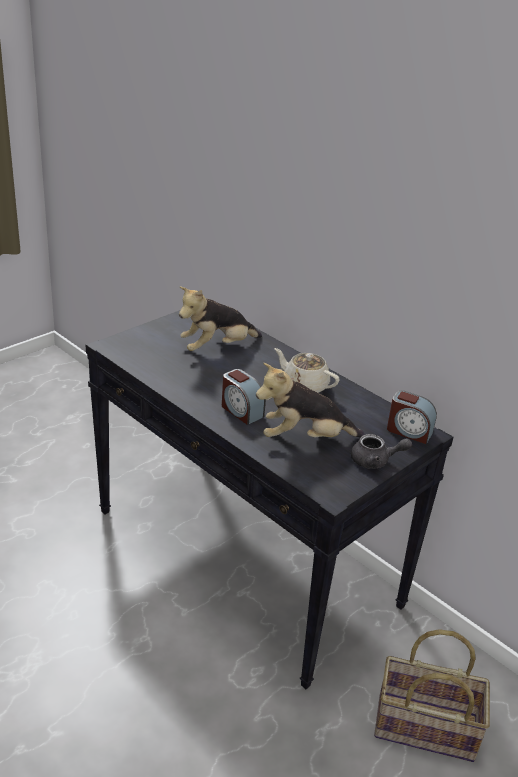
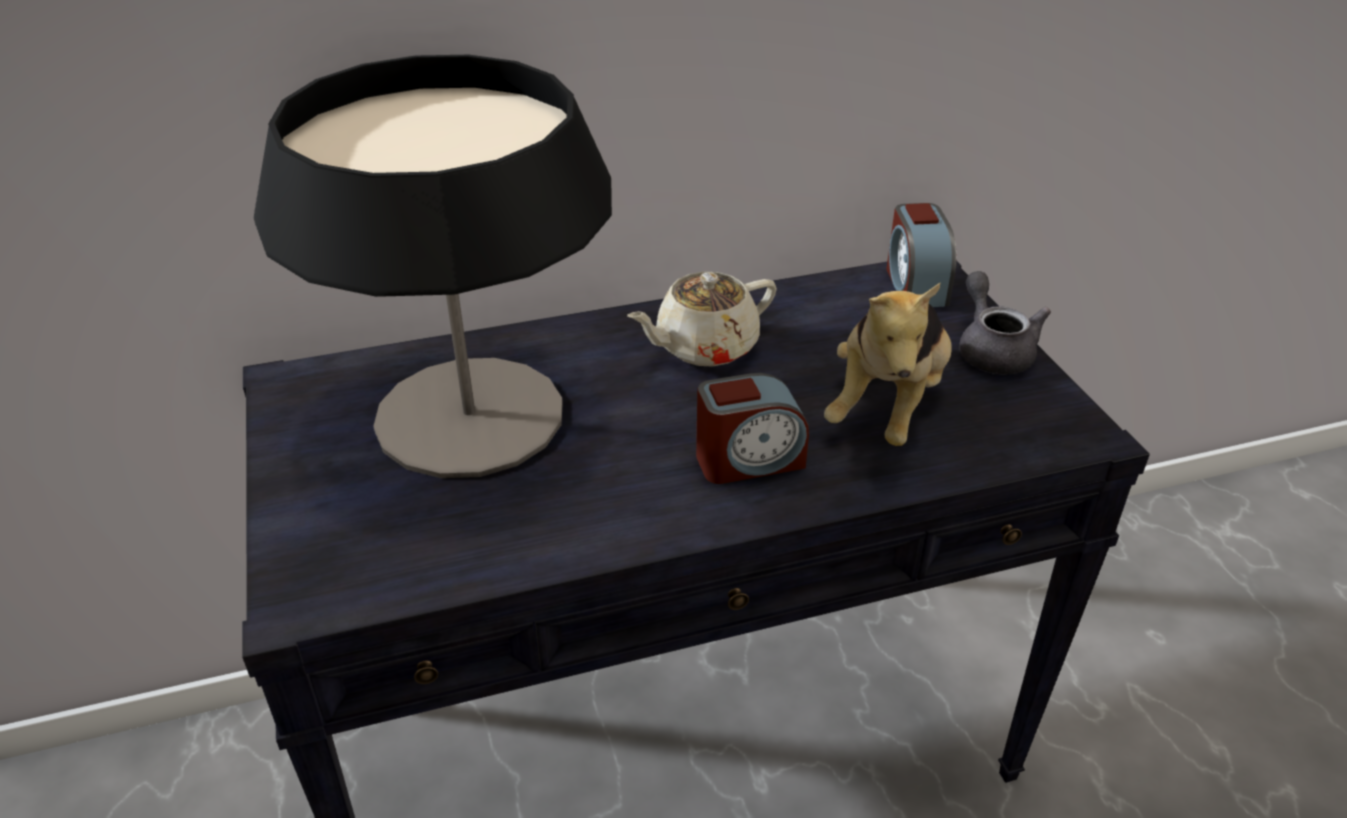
camera: 60 degrees left, 5 degrees up
plush toy [179,287,262,351] -> table lamp [254,55,612,478]
grey teapot [351,434,412,469] -> grey teapot turned 45 degrees counterclockwise [959,271,1051,375]
basket [374,629,490,762] -> none
alarm clock [387,390,437,444] -> alarm clock turned 120 degrees clockwise [886,203,957,307]

